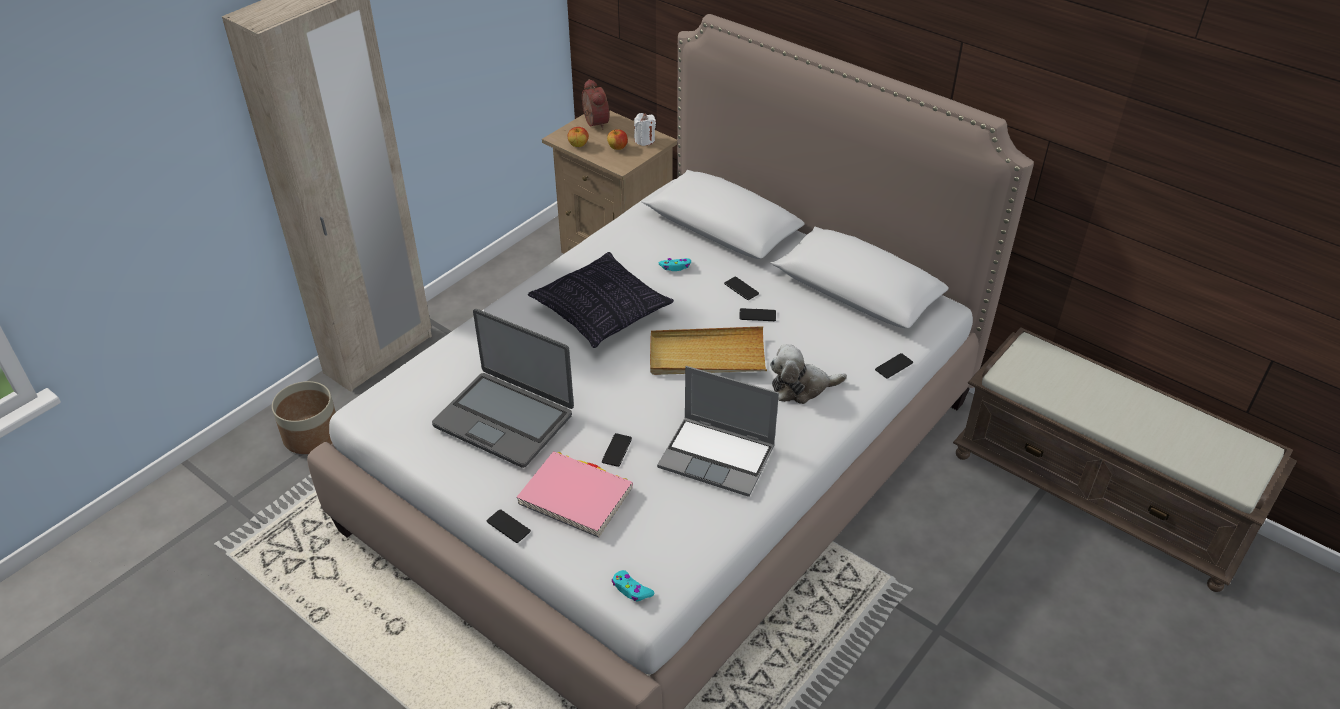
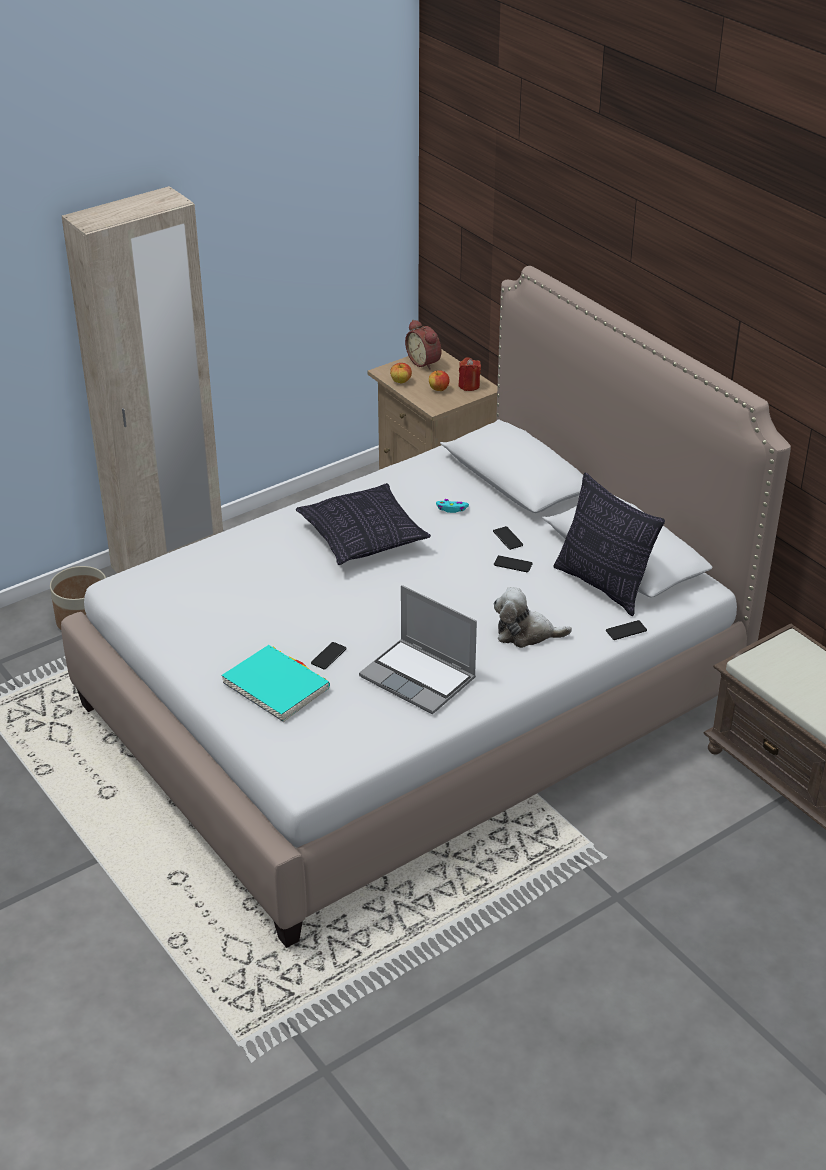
camera: 15 degrees right, 5 degrees down
laptop [432,309,574,468] -> none
phone [487,509,531,543] -> none
pink book [516,451,633,538] -> turquoise book [221,645,330,722]
alarm clock [582,79,609,129] -> alarm clock turned 150 degrees clockwise [405,319,441,370]
turquoise game controller [612,570,654,601] -> none
white candle [634,113,656,146] -> red candle [459,358,481,391]
beige tray [650,326,767,375] -> none
none -> pillow [554,473,665,616]

